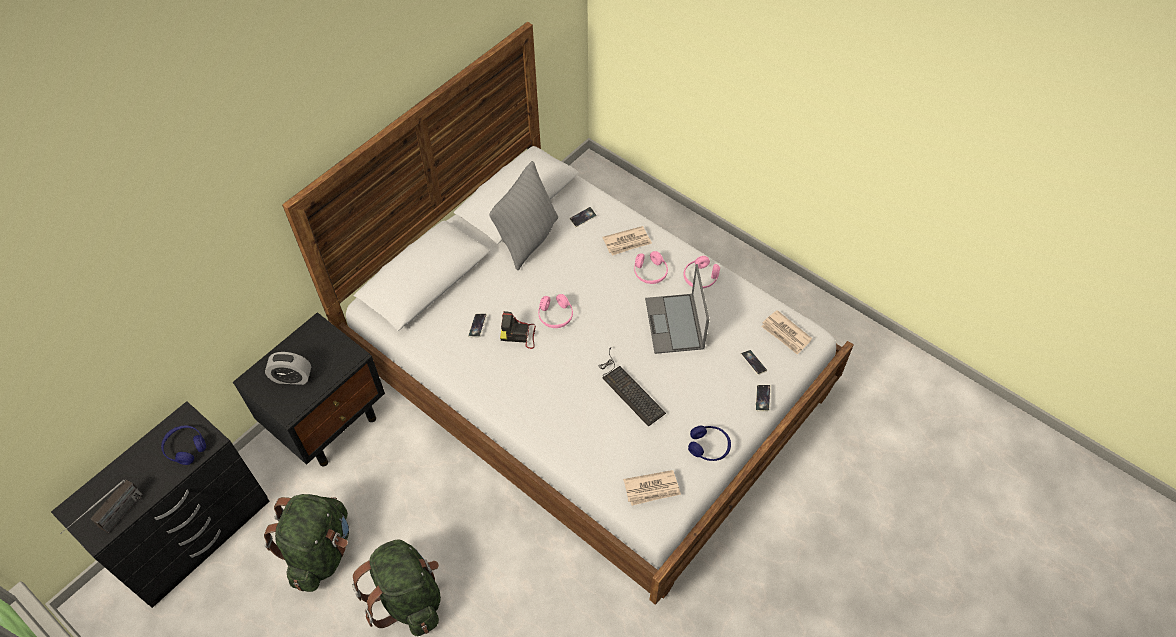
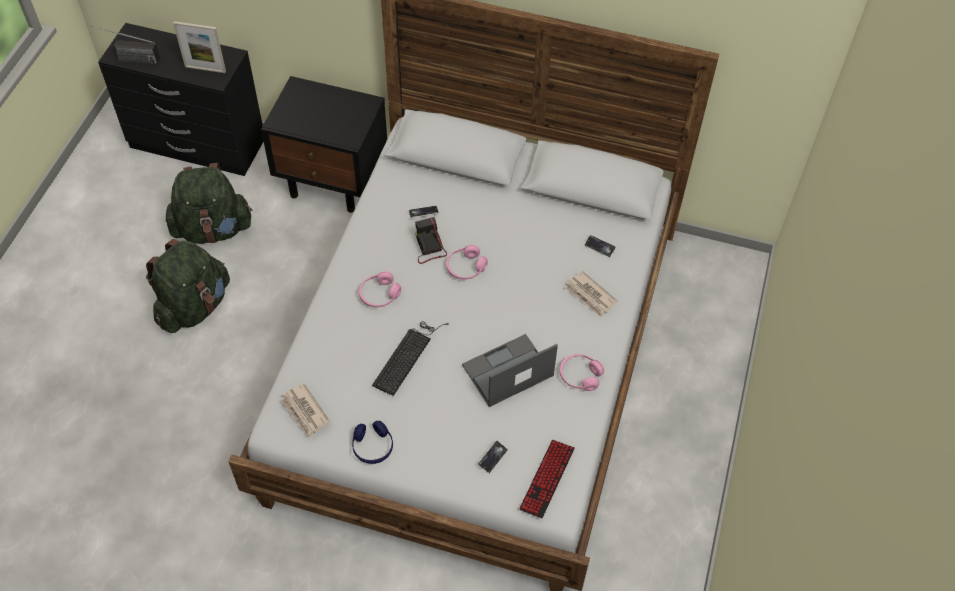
camera: 65 degrees right, 0 degrees up
blue headphones [161,426,206,465] -> picture frame [173,21,226,73]
alarm clock [265,352,311,385] -> none
grey pillow [489,161,558,270] -> none
pink headphones [634,251,668,284] -> pink headphones moved to [359,271,401,307]
phone [755,385,771,411] -> none
newspaper [761,310,812,355] -> keyboard [519,440,575,518]

